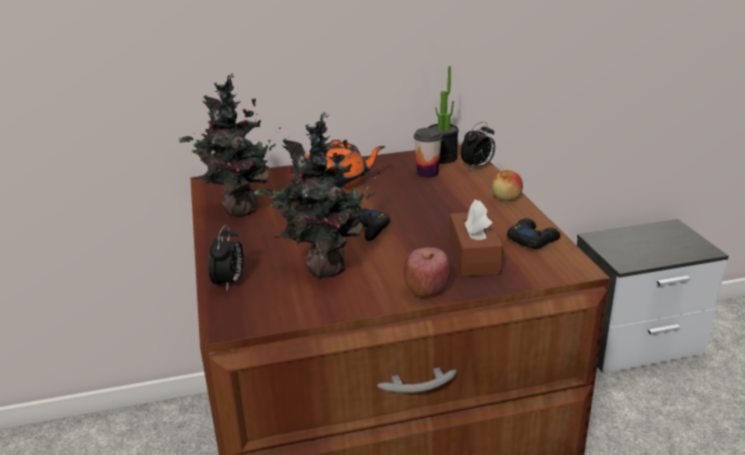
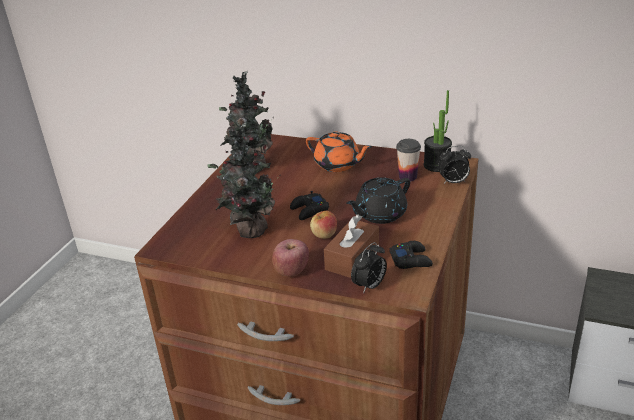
camera: 35 degrees right, 5 degrees up
alarm clock [208,225,244,291] -> alarm clock moved to [351,242,387,294]
apple [492,170,523,201] -> apple moved to [310,211,337,239]
none -> black teapot [346,177,410,224]

